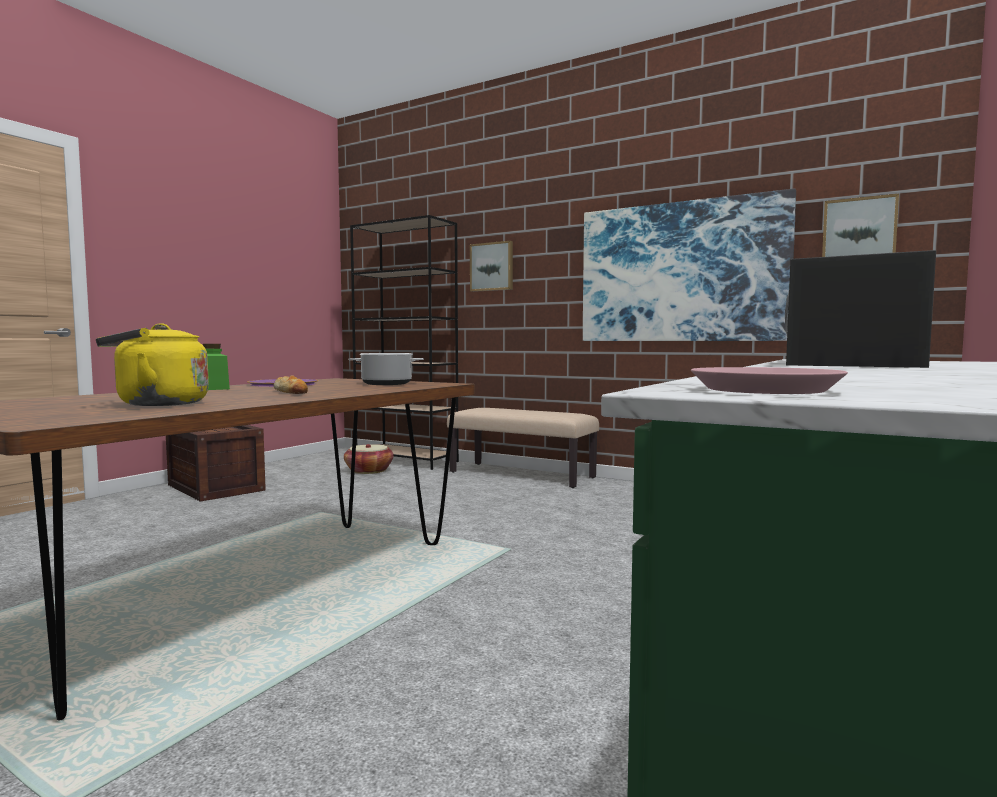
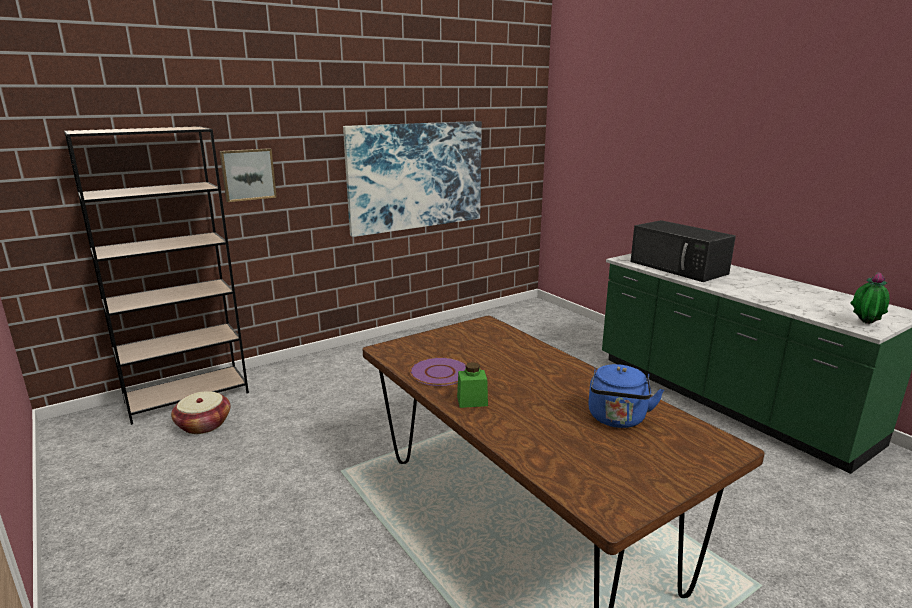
camera: 65 degrees left, 15 degrees up
yellow kettle [96,323,209,406] -> blue kettle [588,364,664,428]
crate [166,425,266,502] -> none
bread [274,375,308,394] -> none
cooking pot [349,353,424,385] -> none
beige bench [447,408,599,488] -> none
pink plate [691,367,848,394] -> potted plant [850,272,889,324]
picture [822,194,899,257] -> none

